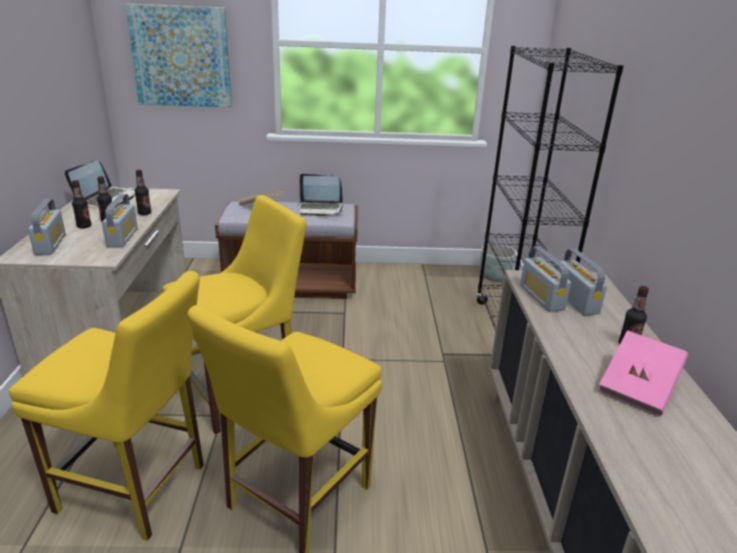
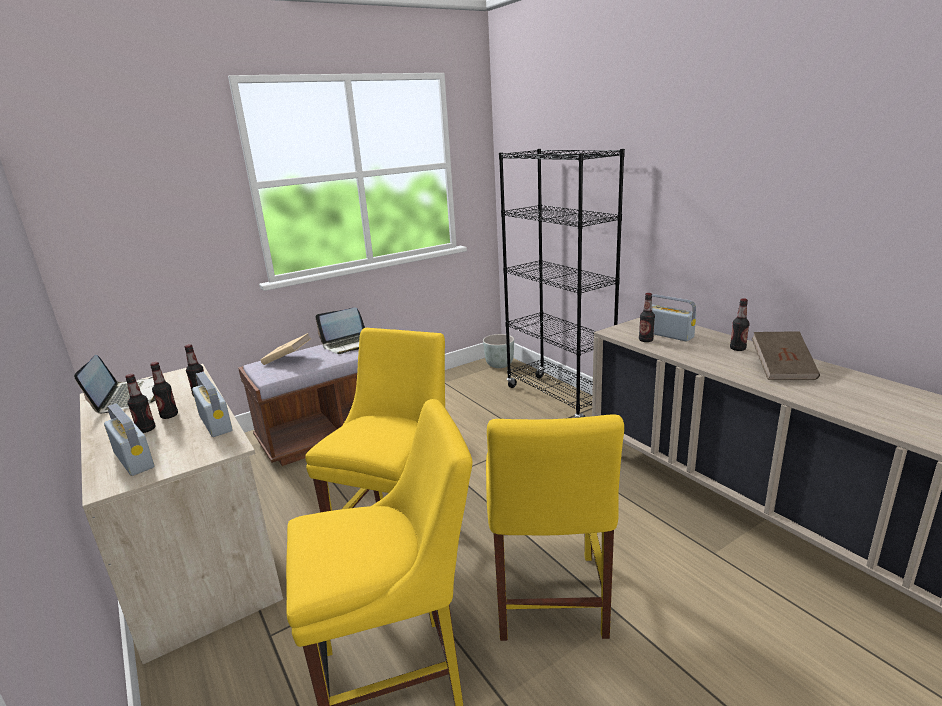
camera: 30 degrees left, 5 degrees down
picture [125,4,232,107] -> none
radio [520,246,571,312] -> bottle [639,293,655,342]
pink book [598,330,688,416] -> brown book [752,331,820,380]

